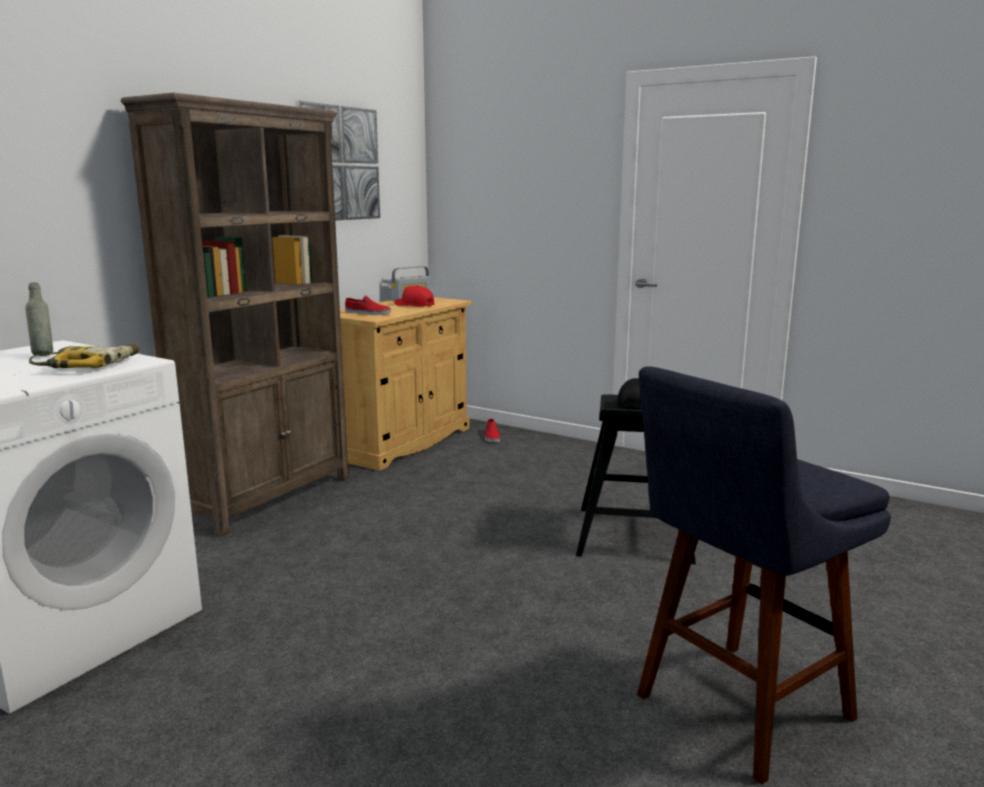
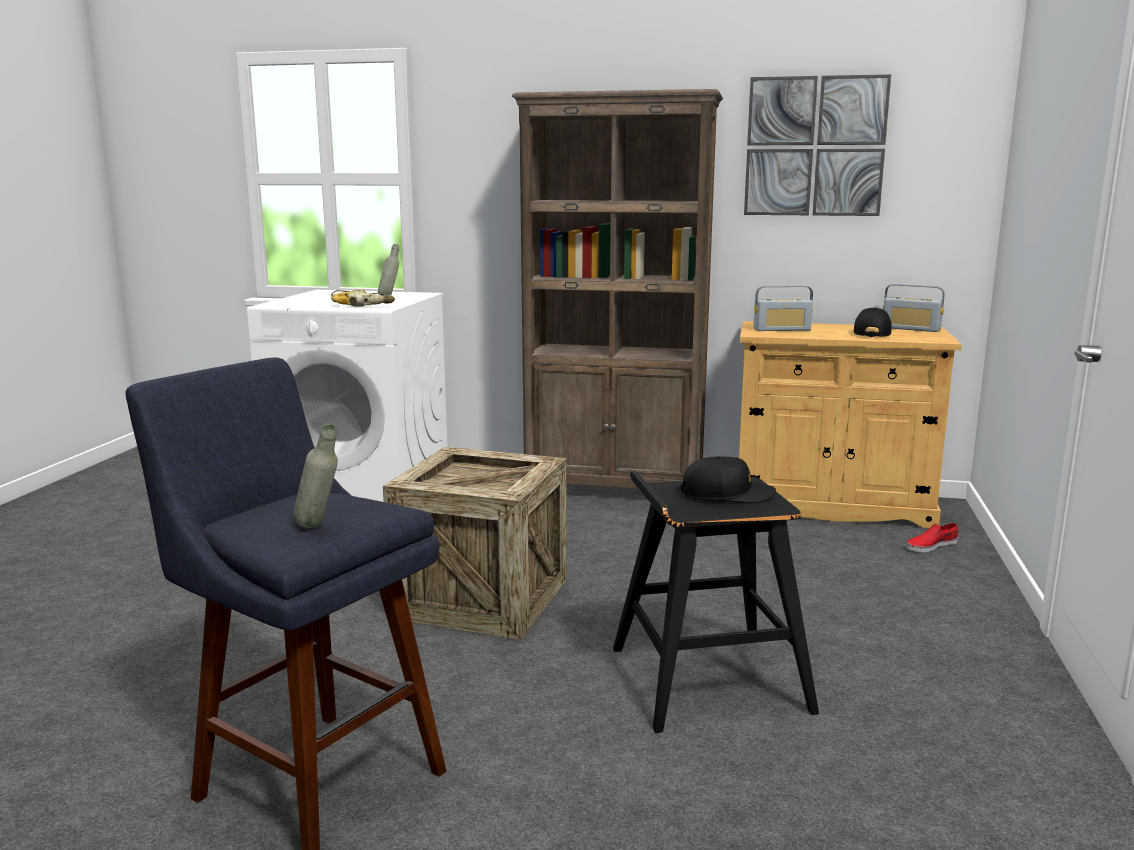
camera: 70 degrees right, 0 degrees up
red shoe [345,296,391,315] -> radio [754,285,813,331]
red cap [394,285,434,307] -> black cap [853,308,892,337]
none -> grey bottle [293,423,338,529]
none -> crate [383,447,567,640]

